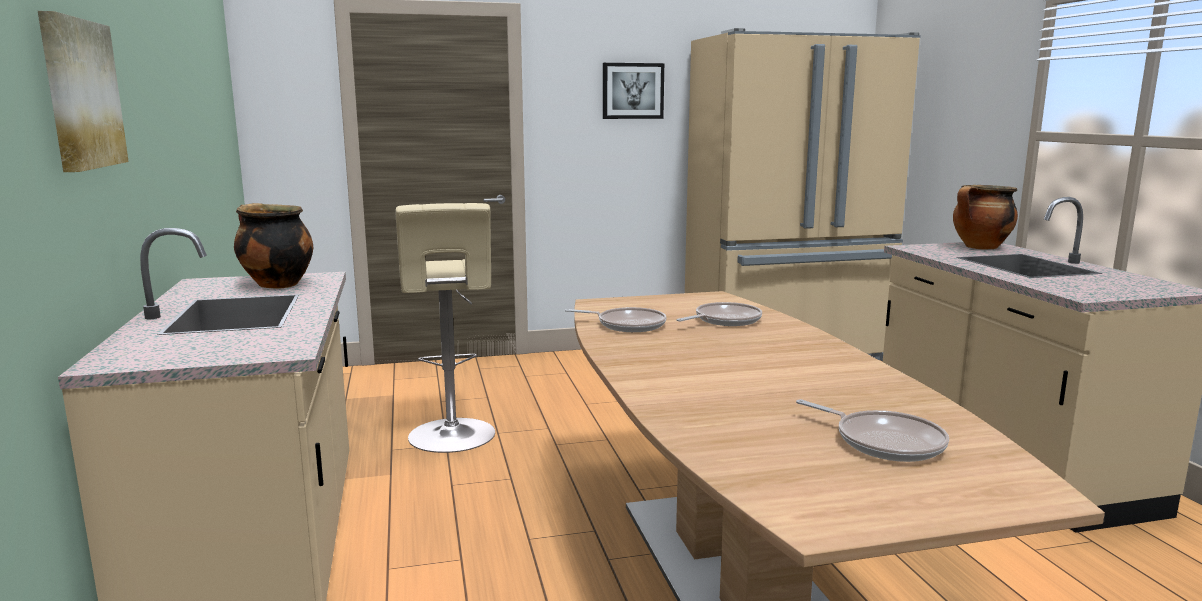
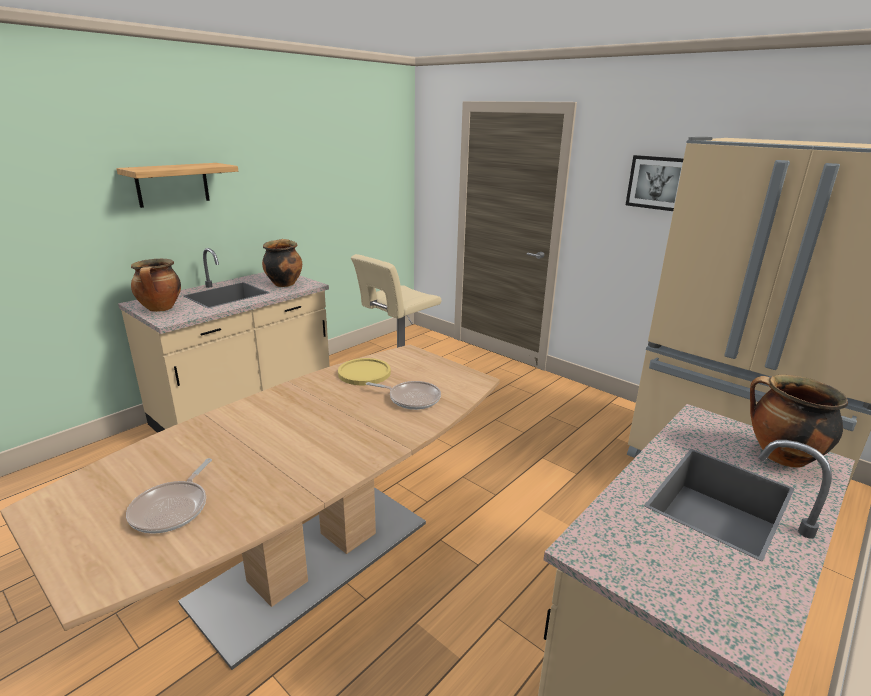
camera: 55 degrees right, 10 degrees up
picture [38,11,129,172] -> shelf [116,163,238,208]
frying pan [565,307,666,332] -> yellow plate [338,358,391,385]
none -> cooking pot [131,259,181,312]

